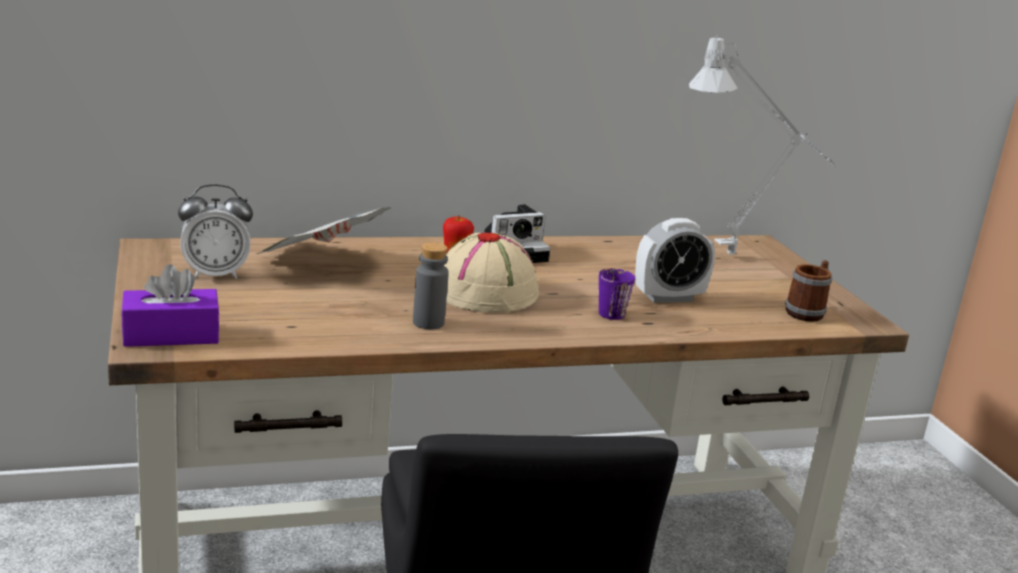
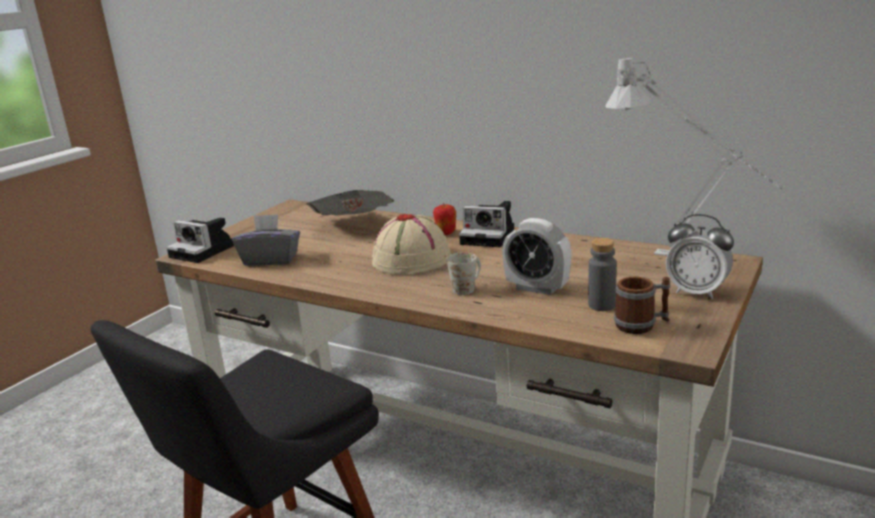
camera: 50 degrees right, 0 degrees up
purple tissue box [121,264,220,347] -> camera [166,217,234,263]
alarm clock [178,184,253,279] -> alarm clock moved to [666,214,734,299]
grey bottle [413,242,449,329] -> grey bottle moved to [588,238,617,311]
purple mug [599,268,635,320] -> white mug [447,252,481,295]
none -> grey tissue box [232,214,300,266]

